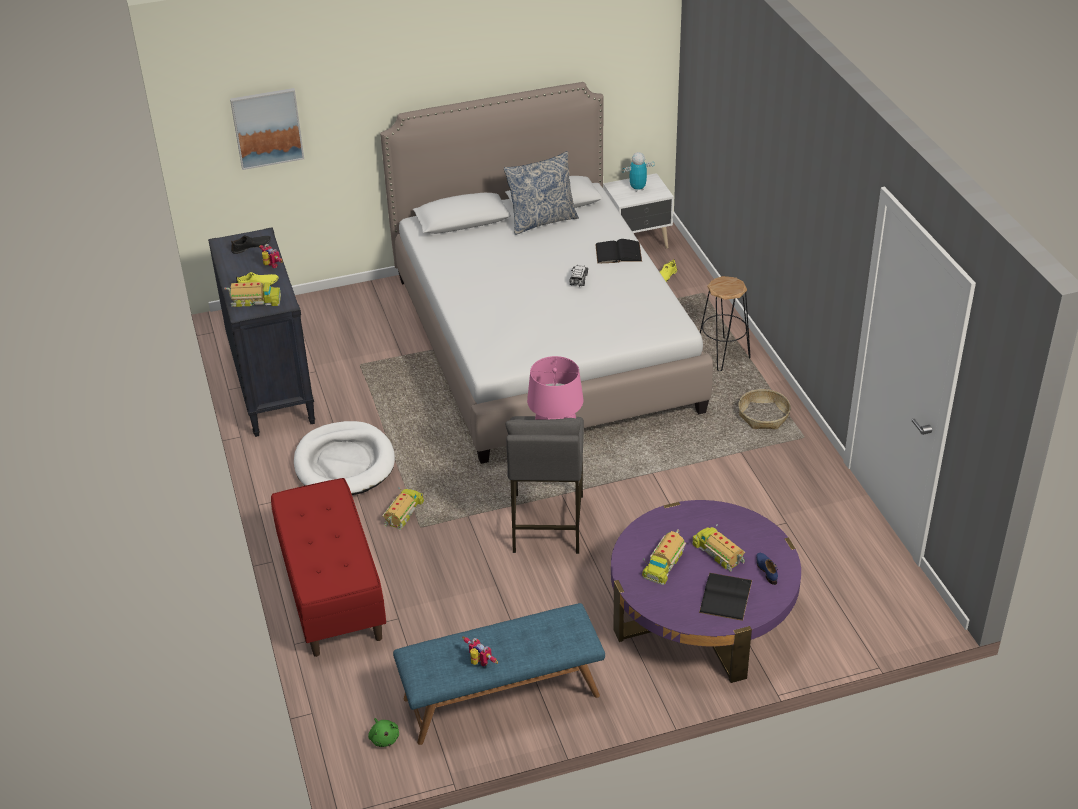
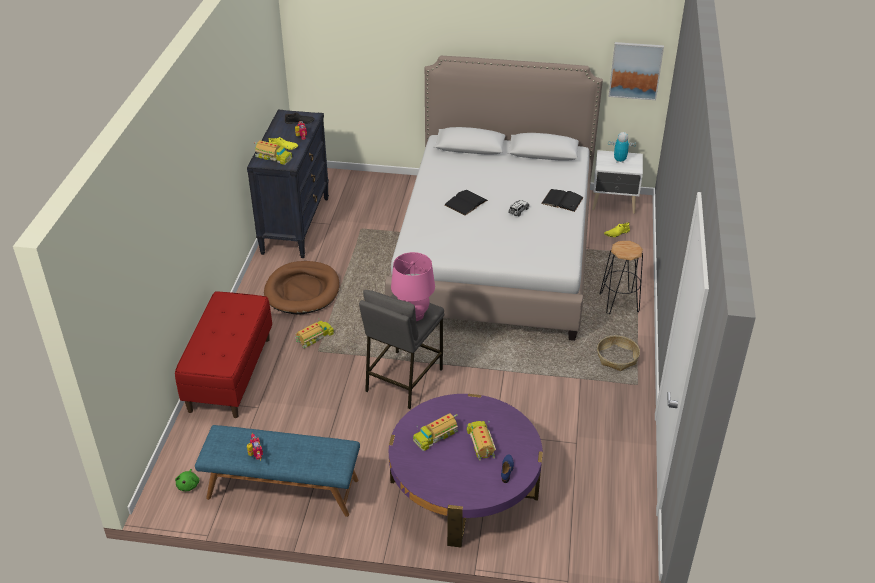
camera: 25 degrees right, 0 degrees up
picture [230,88,304,170] -> picture moved to [609,42,664,100]
white dog bed [294,421,395,495] -> brown dog bed [264,261,339,315]
pillow [504,151,579,235] -> none
black book [699,573,752,621] -> black book moved to [445,190,488,216]

